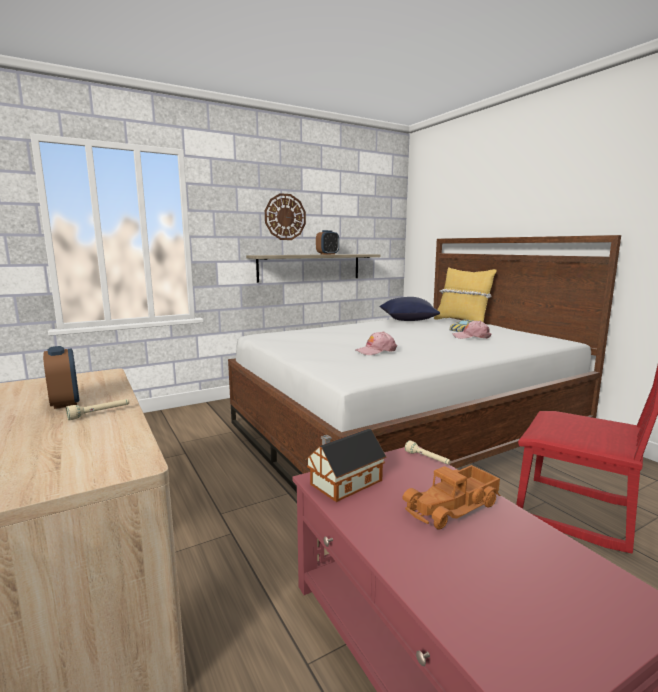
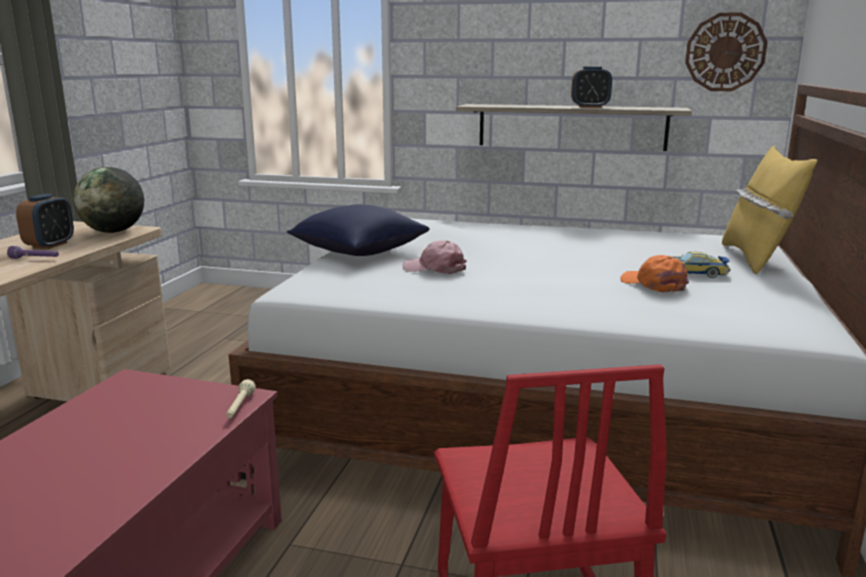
camera: 45 degrees right, 5 degrees up
beige flashlight [66,399,129,420] -> purple flashlight [7,246,59,259]
wall clock [265,193,306,240] -> wall clock moved to [685,12,768,91]
toy house [306,429,386,502] -> none
blue pillow [379,297,440,321] -> blue pillow moved to [287,204,430,256]
toy truck [403,465,501,529] -> none
pink cap [453,321,491,339] -> orange cap [620,255,689,293]
none -> globe [73,167,144,233]

